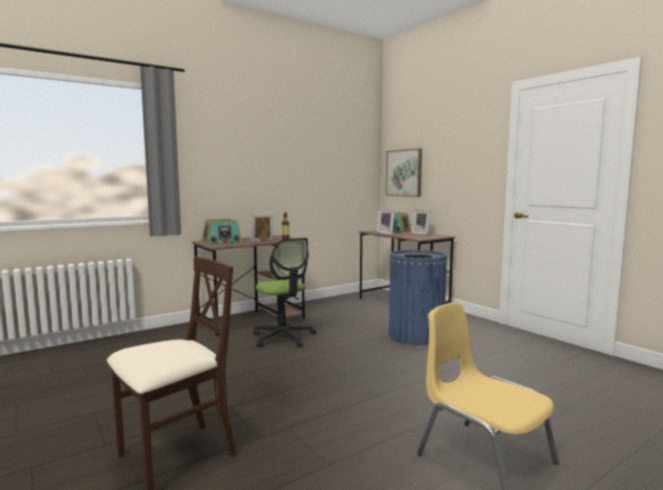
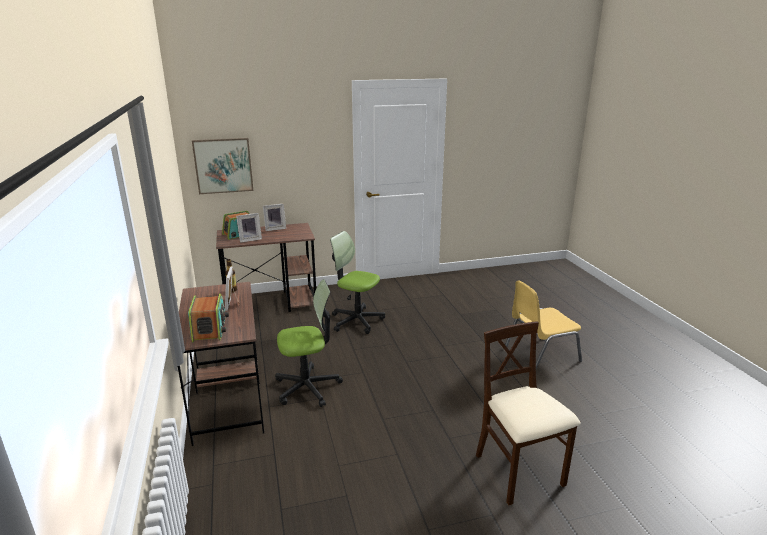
camera: 70 degrees left, 15 degrees up
blue trash can [389,250,447,345] -> office chair [330,231,385,334]

